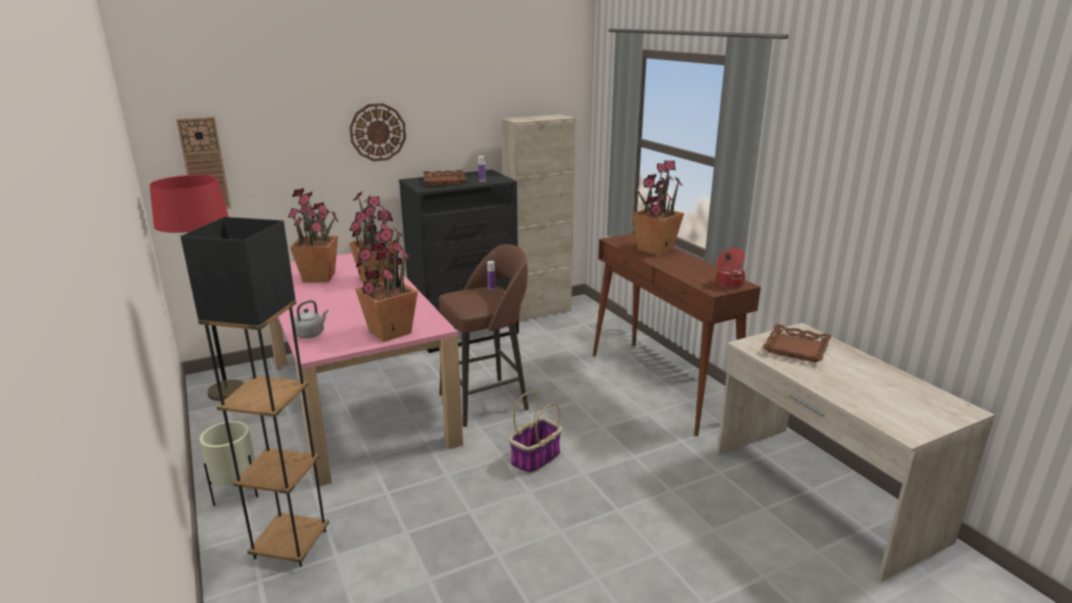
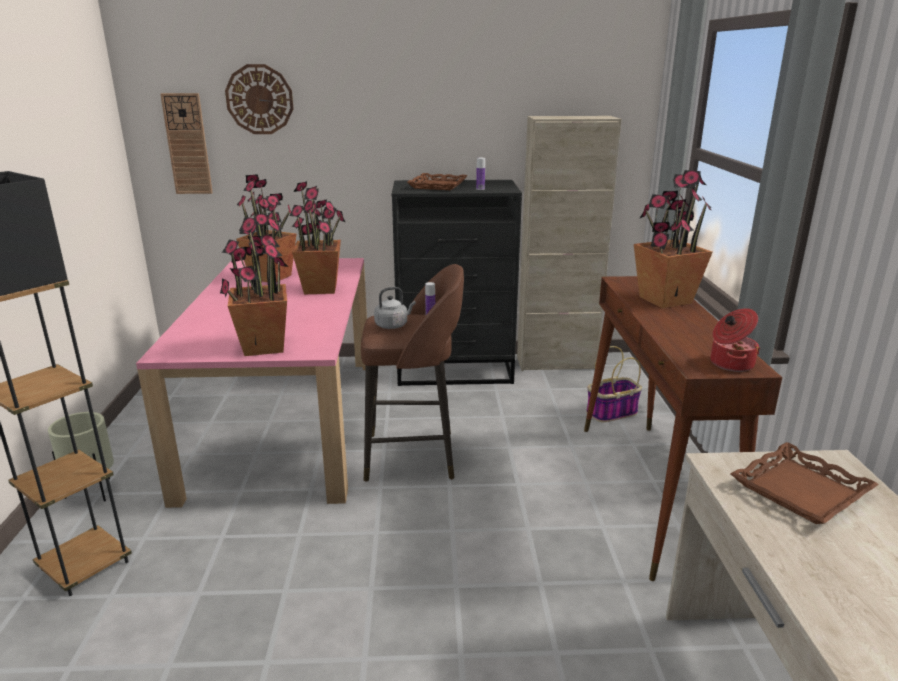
camera: 25 degrees right, 0 degrees up
red floor lamp [149,175,244,401] -> none
grey kettle [294,300,328,338] -> grey kettle moved to [374,287,416,329]
wall clock [349,103,406,161] -> wall clock moved to [225,64,294,134]
basket [509,392,562,474] -> basket moved to [586,346,642,422]

